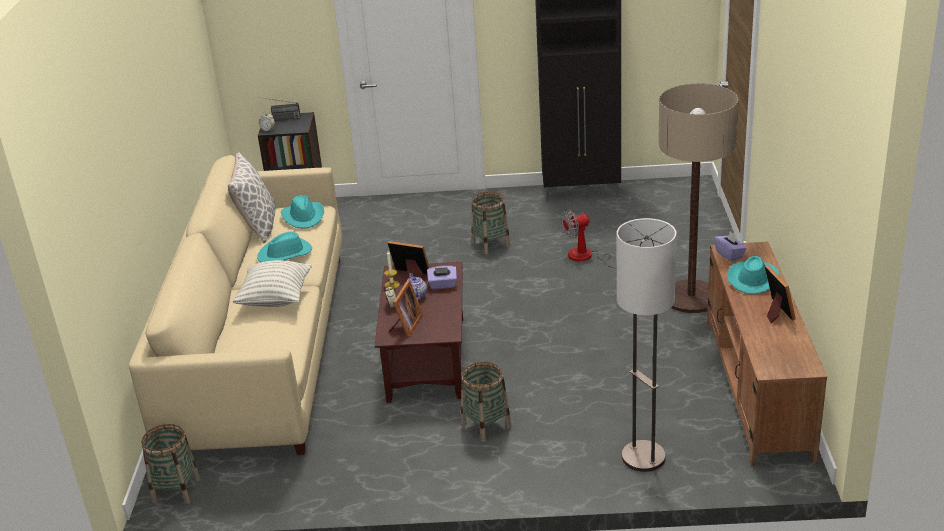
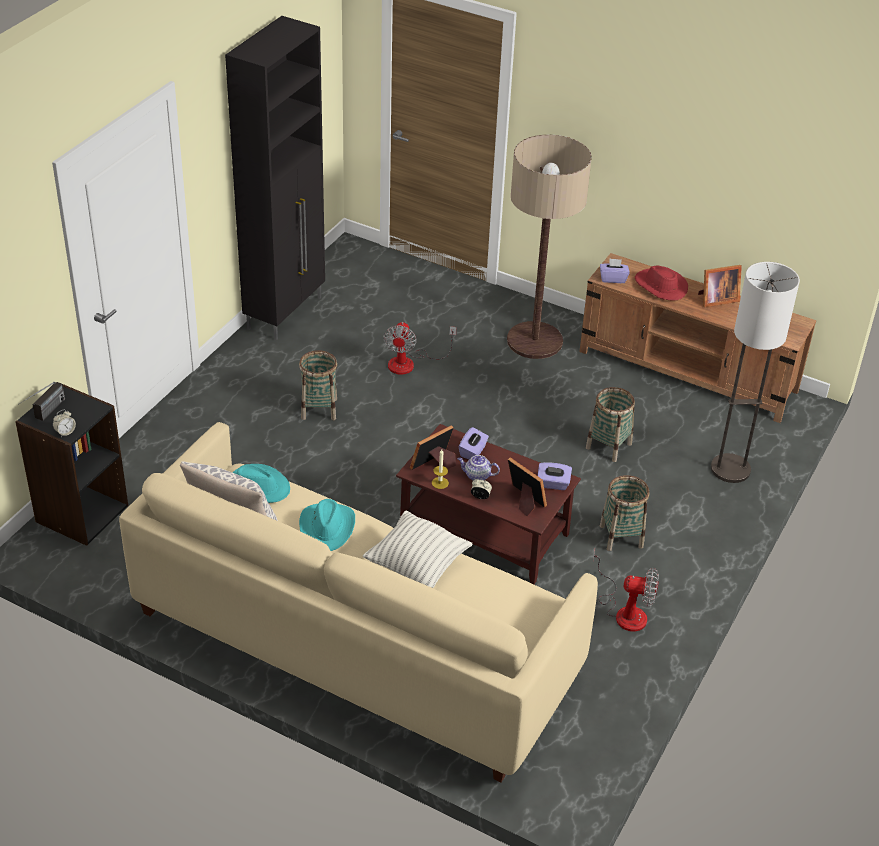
camera: 65 degrees left, 10 degrees up
basket [141,424,200,504] -> basket moved to [586,387,635,462]
turquoise hat [727,256,779,294] -> red hat [635,266,688,301]
picture frame [765,265,796,323] -> picture frame turned 150 degrees clockwise [698,265,742,307]
none -> purple tissue box [538,462,572,490]
none -> fan [593,551,659,632]

